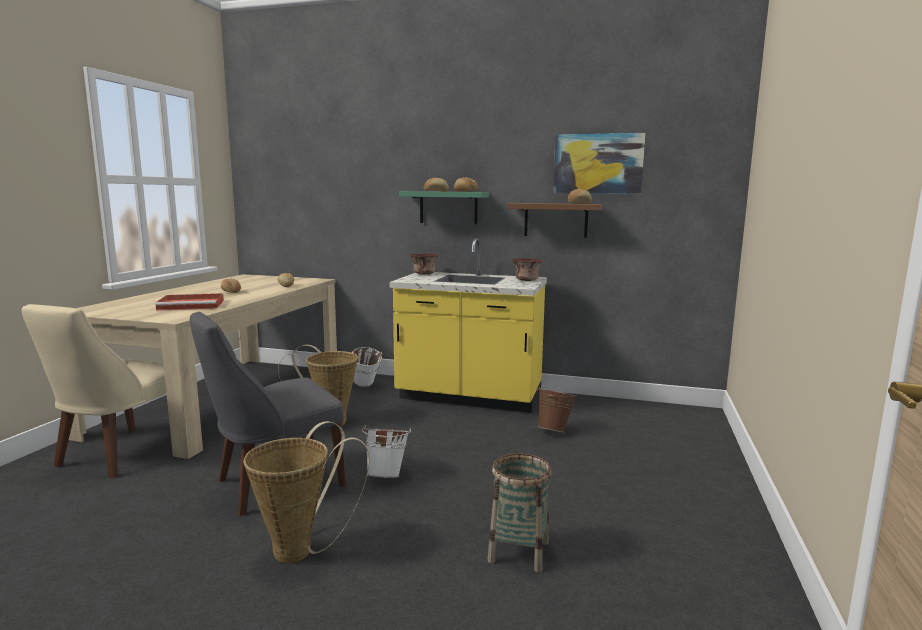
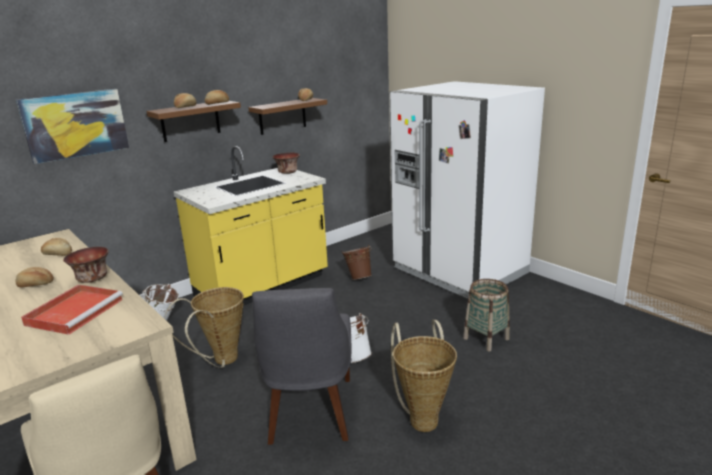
camera: 55 degrees left, 10 degrees up
green shelf [399,191,489,224] -> brown shelf [146,101,241,142]
bowl [409,254,439,275] -> bowl moved to [63,247,109,283]
picture [553,132,646,194] -> picture moved to [16,89,129,164]
none -> white fridge [389,81,545,299]

